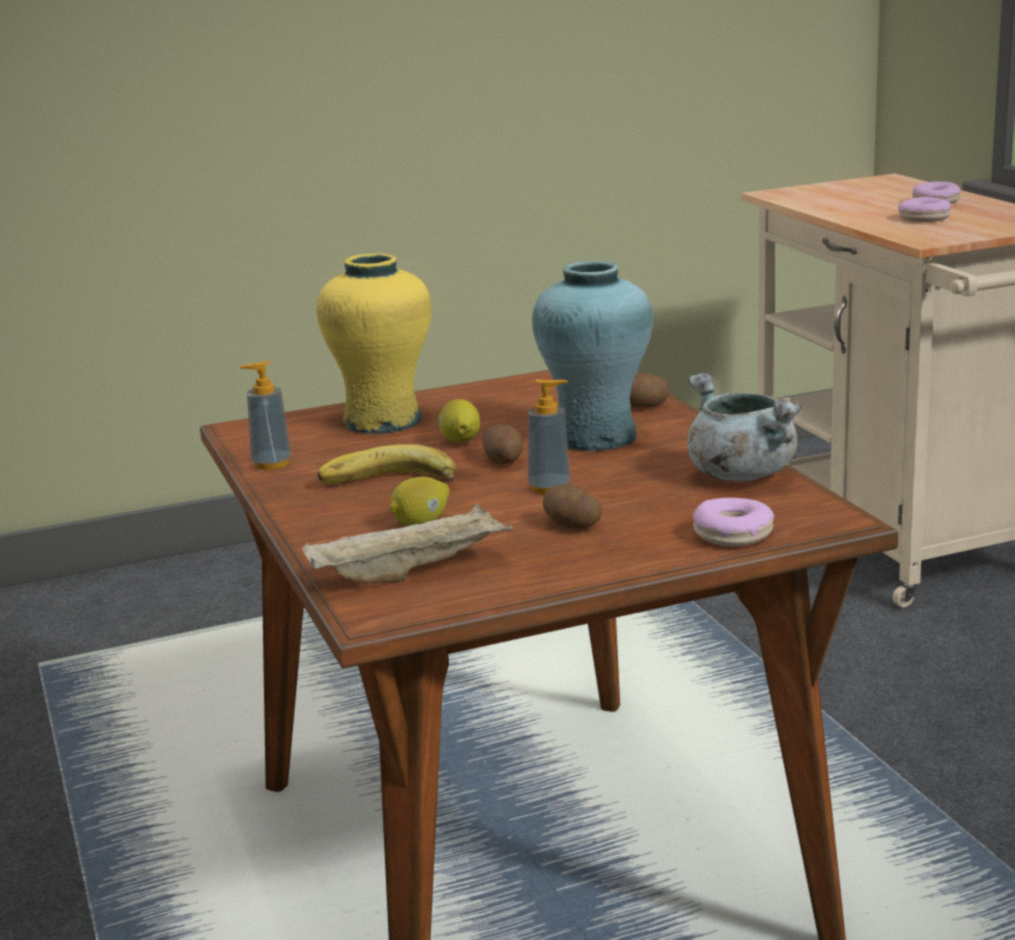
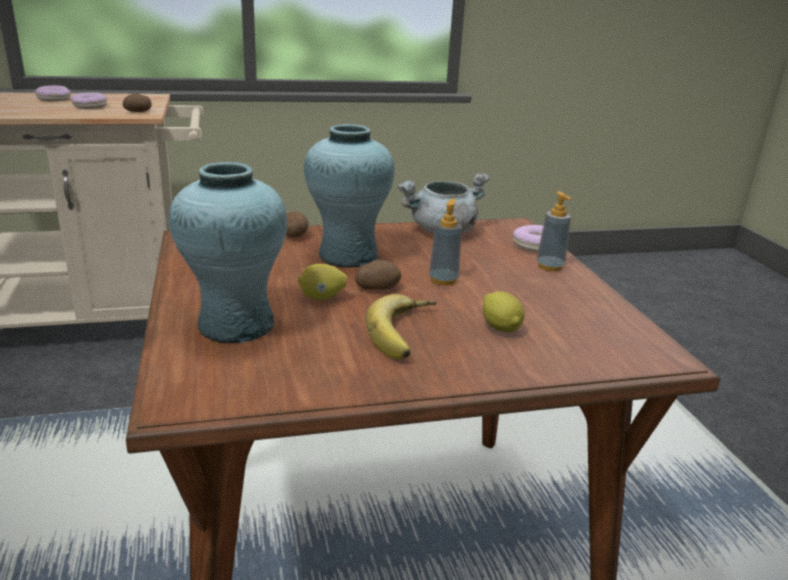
camera: 85 degrees left, 5 degrees up
soap dispenser [240,361,292,470] -> soap dispenser moved to [536,191,571,271]
beige tray [302,504,512,583] -> none
yellow vase [317,253,432,434] -> turquoise vase [169,162,287,344]
potato [543,484,602,529] -> potato moved to [123,93,152,112]

